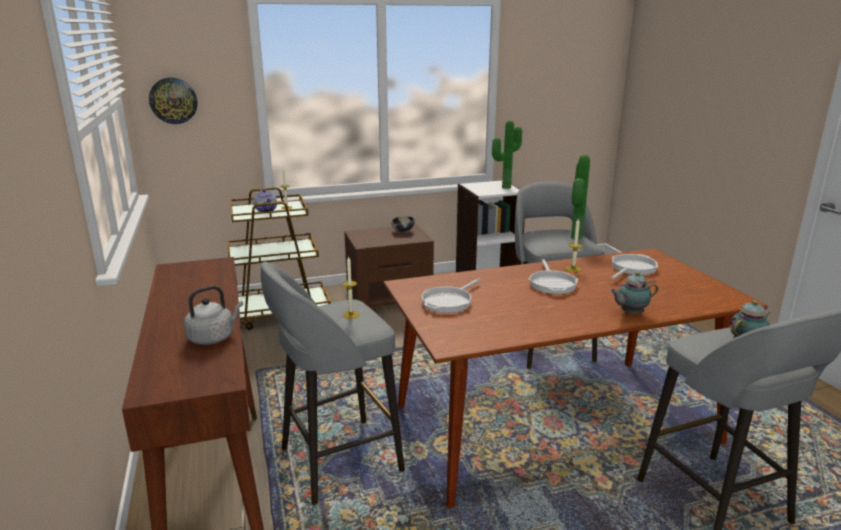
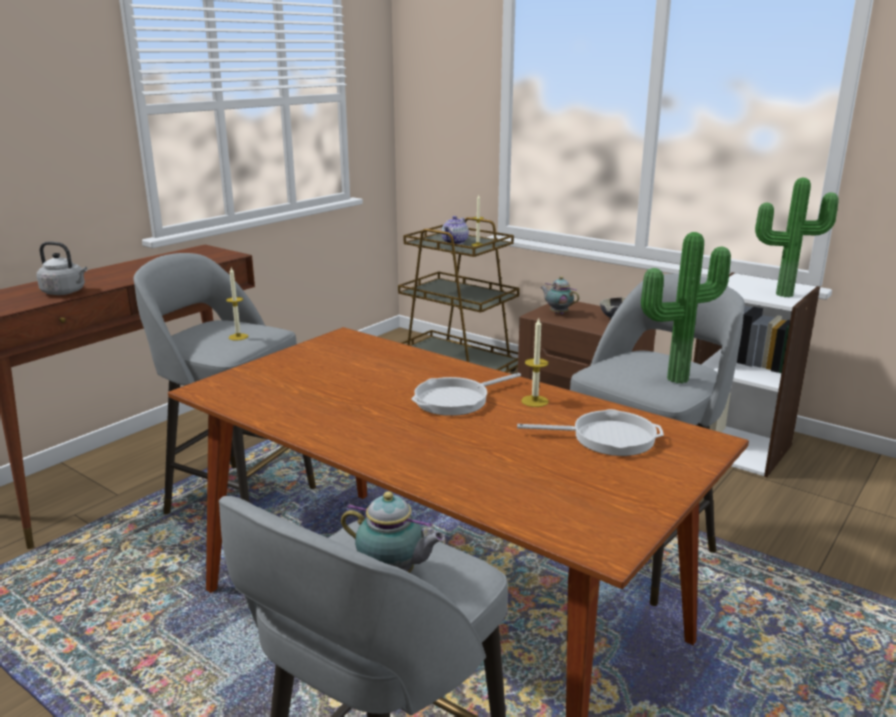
camera: 55 degrees right, 0 degrees up
wall clock [149,78,198,124] -> none
frying pan [422,278,480,313] -> none
teapot [610,272,658,314] -> teapot moved to [540,276,579,314]

